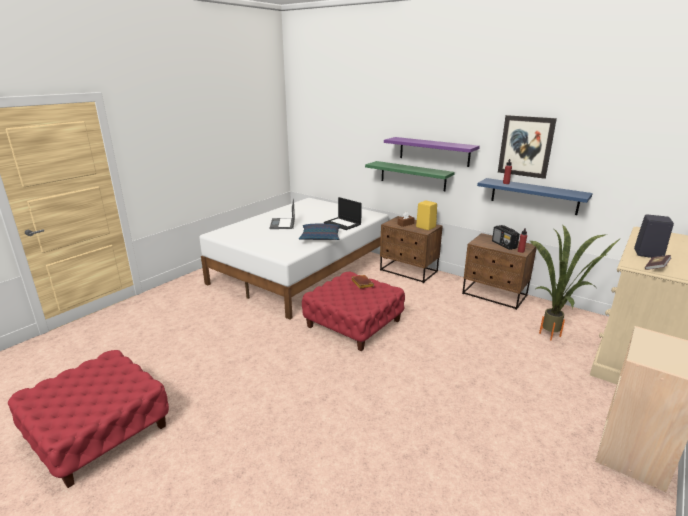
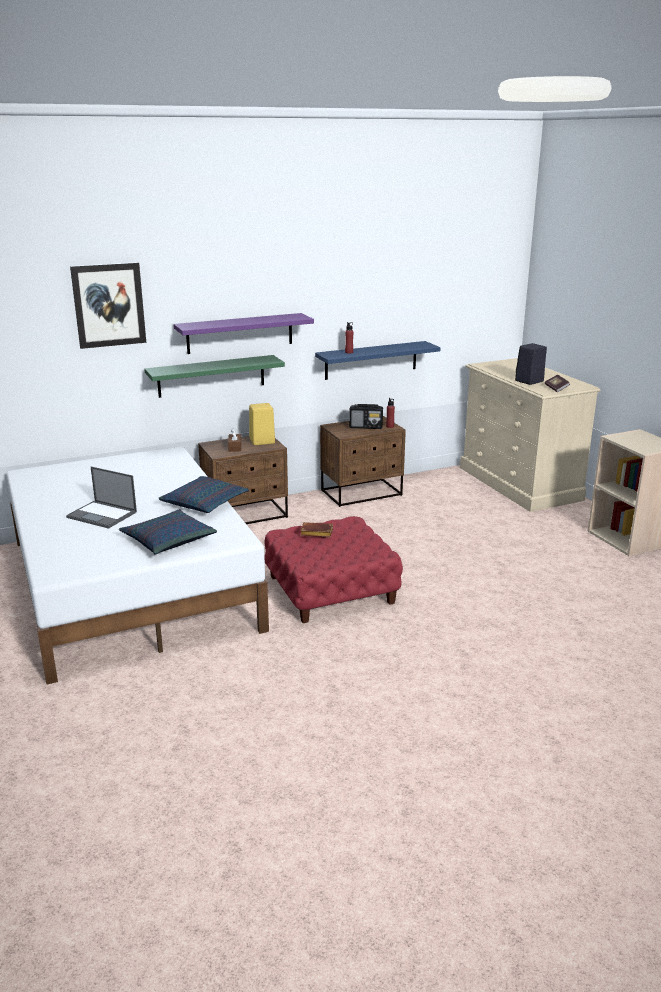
camera: 60 degrees left, 0 degrees up
red ottoman [8,350,169,488] -> none
laptop [324,197,362,230] -> none
picture [498,115,557,179] -> picture moved to [70,262,146,349]
potted plant [530,224,621,341] -> none
none -> blue pillow [119,509,217,555]

